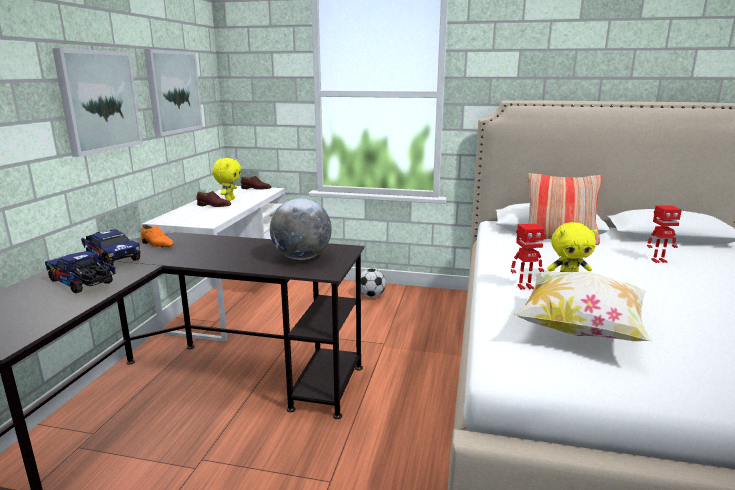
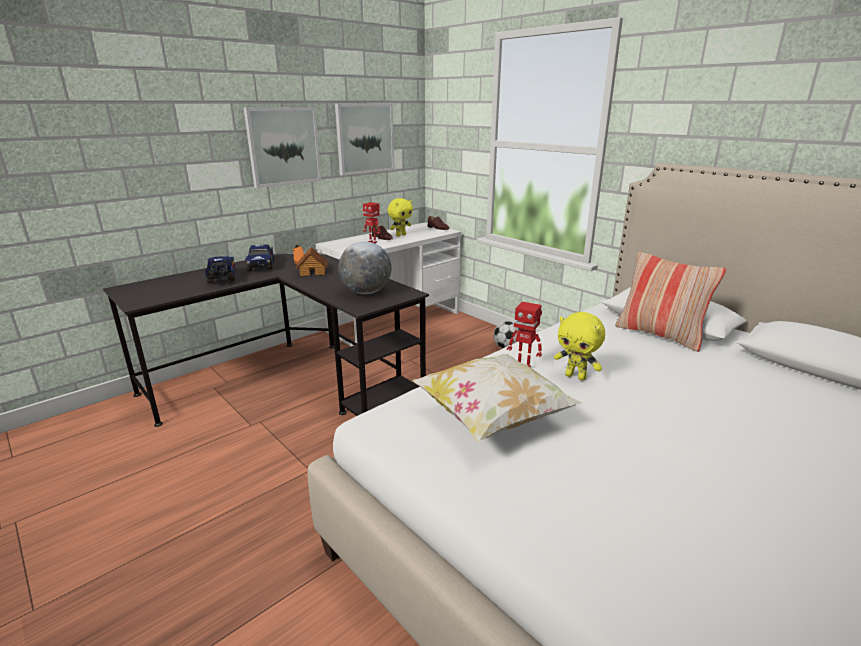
camera: 35 degrees right, 5 degrees up
toy robot [647,205,682,263] -> toy robot moved to [363,202,380,243]
none -> toy house [296,247,328,276]

